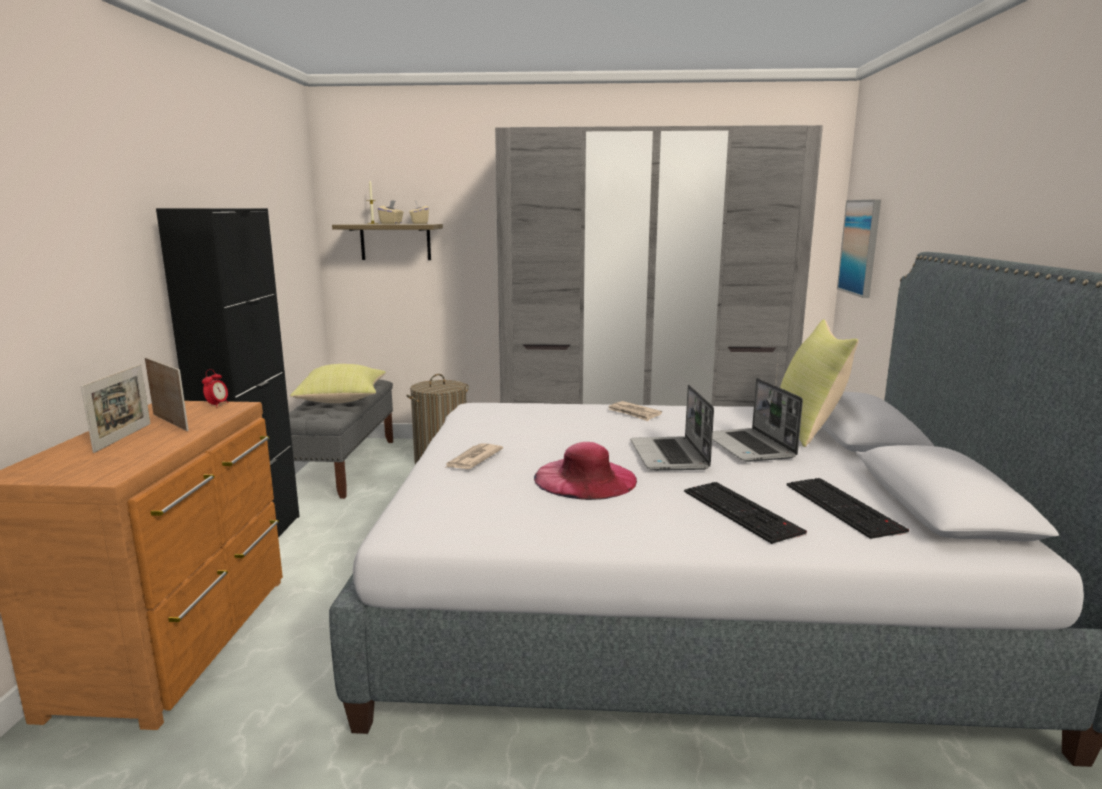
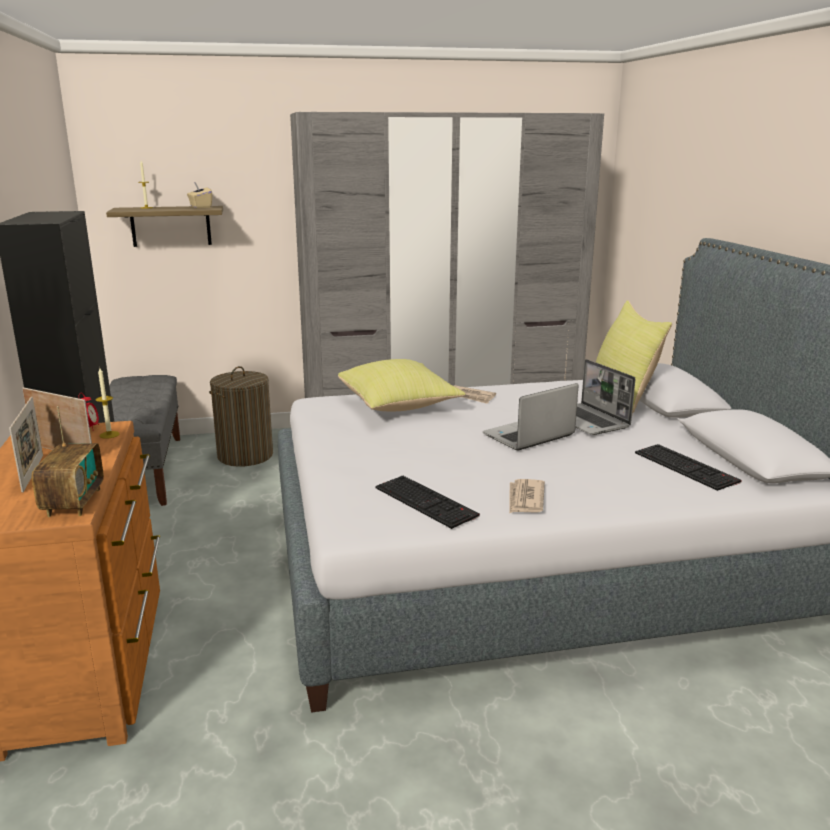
camera: 15 degrees left, 5 degrees up
yellow pillow [290,364,386,403] -> yellow pillow moved to [338,359,465,411]
beige tissue box [378,200,404,224] -> none
newspaper [445,443,503,469] -> newspaper moved to [509,479,545,513]
pink hat [534,442,637,500] -> none
laptop [630,385,714,471] -> laptop turned 75 degrees clockwise [483,383,579,451]
keyboard [684,482,807,544] -> keyboard moved to [375,476,480,529]
picture [837,199,881,298] -> none
none -> radio [31,406,104,517]
none -> candle [96,368,120,439]

